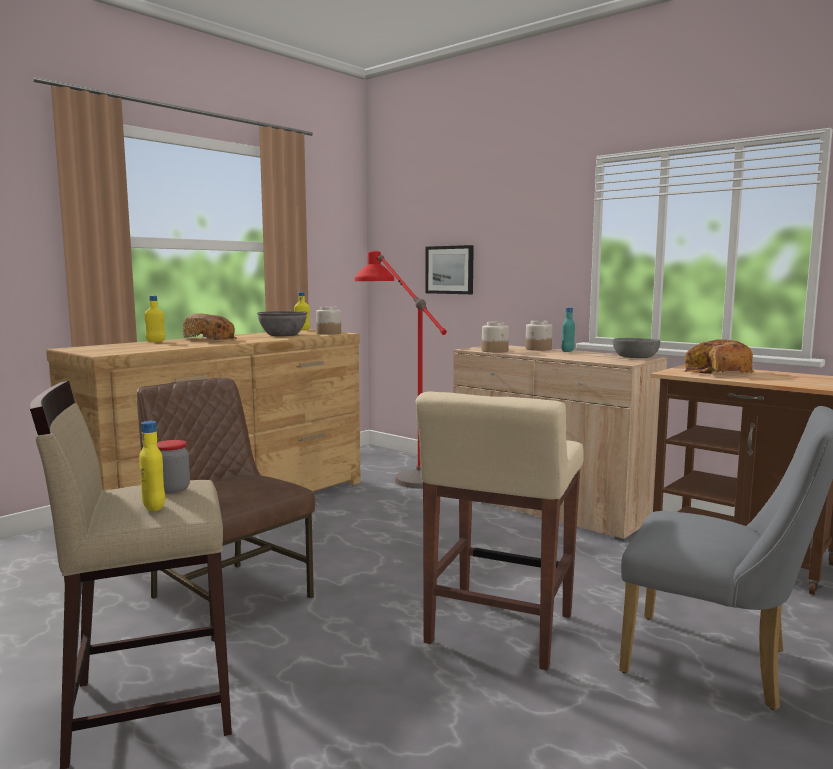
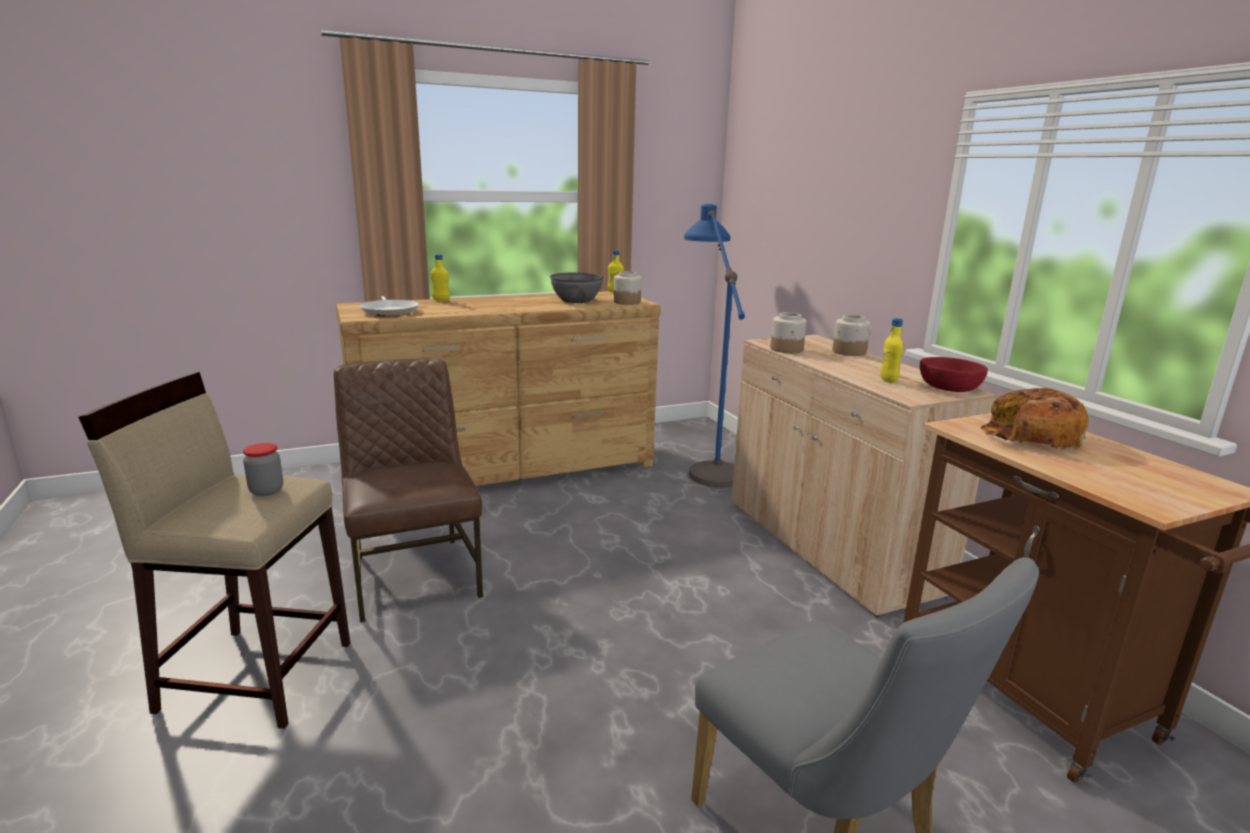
camera: 25 degrees right, 10 degrees up
yellow bottle [139,421,165,511] -> yellow bottle moved to [880,318,903,383]
bread [183,313,237,340] -> none
red floor lamp [355,251,447,488] -> blue floor lamp [684,204,745,488]
beige stool [415,391,584,670] -> none
picture [425,245,474,294] -> none
turquoise bottle [562,307,575,352] -> none
grey bowl [612,338,660,358] -> red bowl [920,357,988,392]
none -> frying pan [360,296,419,316]

